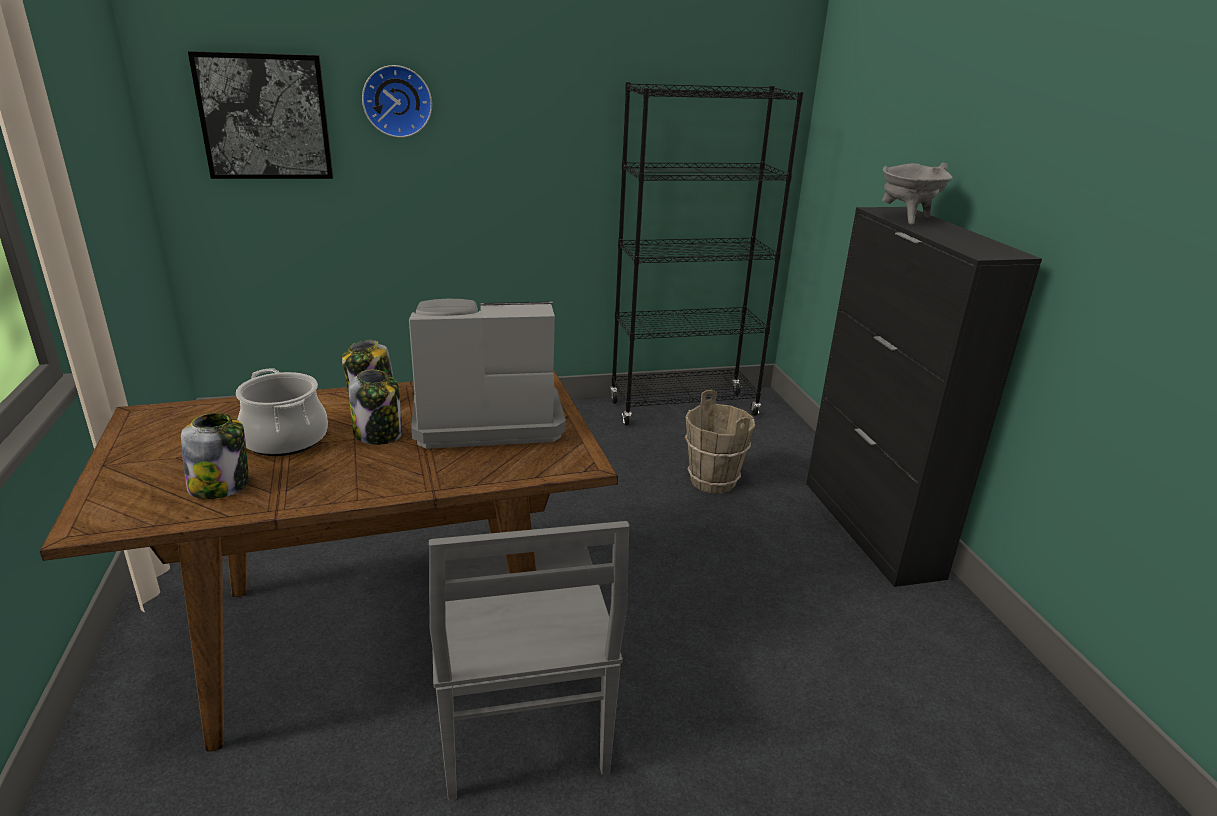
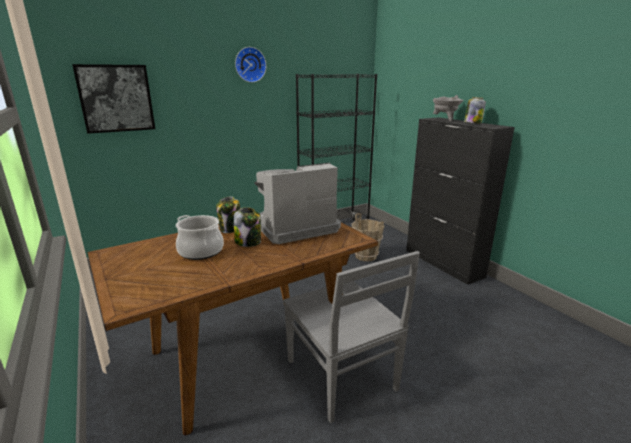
camera: 15 degrees left, 5 degrees down
jar [181,413,249,499] -> jar moved to [464,97,486,124]
wall clock [362,65,432,138] -> wall clock moved to [235,47,266,82]

